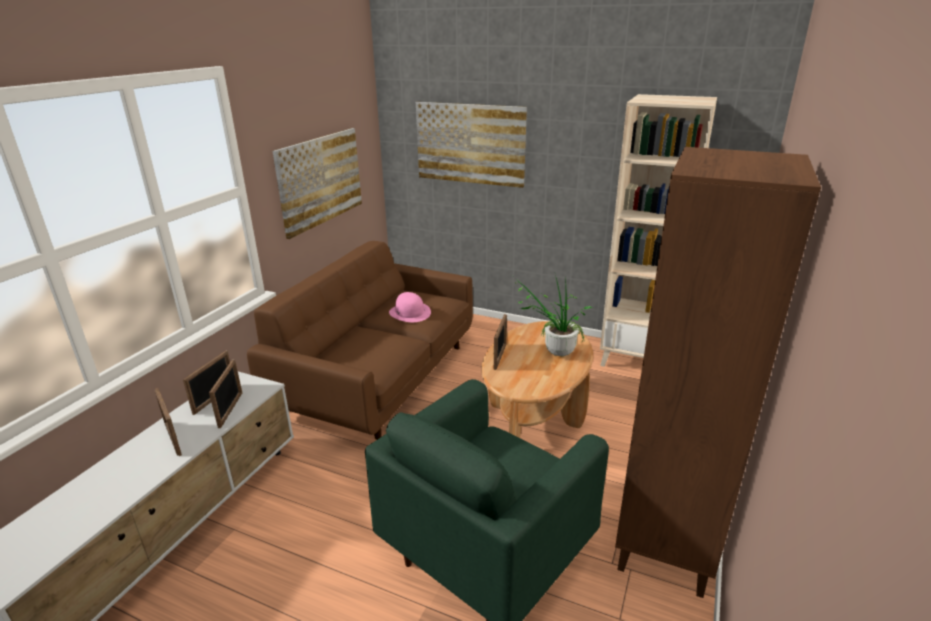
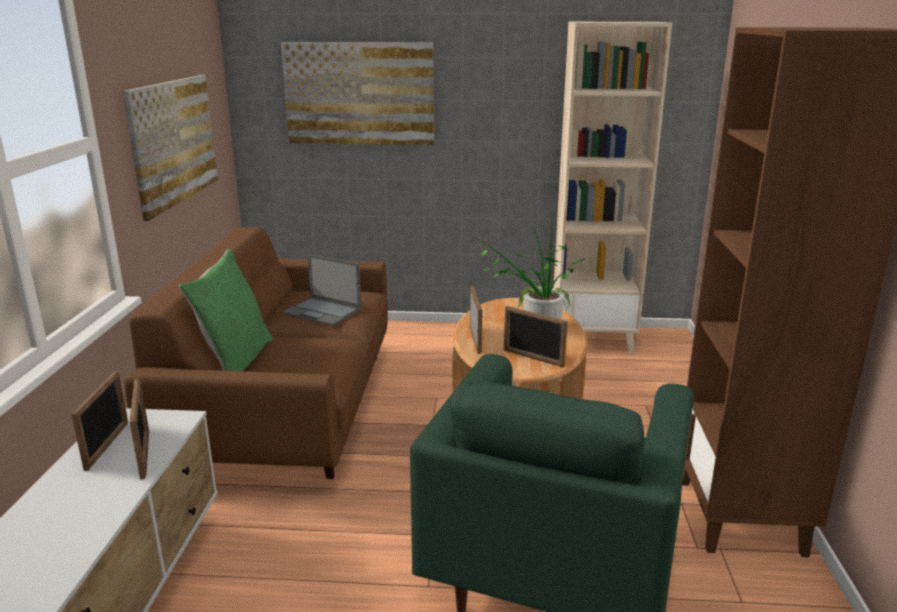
camera: 20 degrees left, 5 degrees down
picture frame [155,388,182,456] -> picture frame moved to [504,306,568,367]
pink hat [389,292,431,322] -> laptop [282,254,361,326]
none -> green pillow [179,249,273,371]

